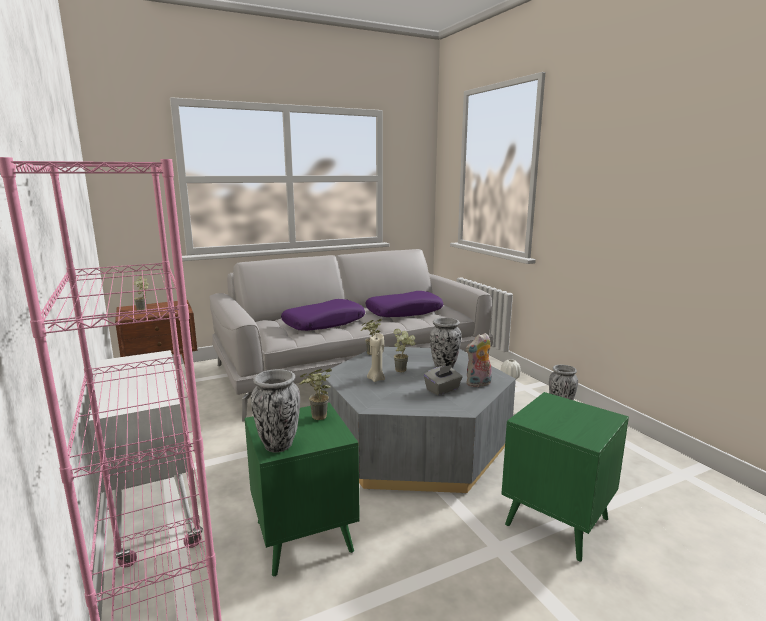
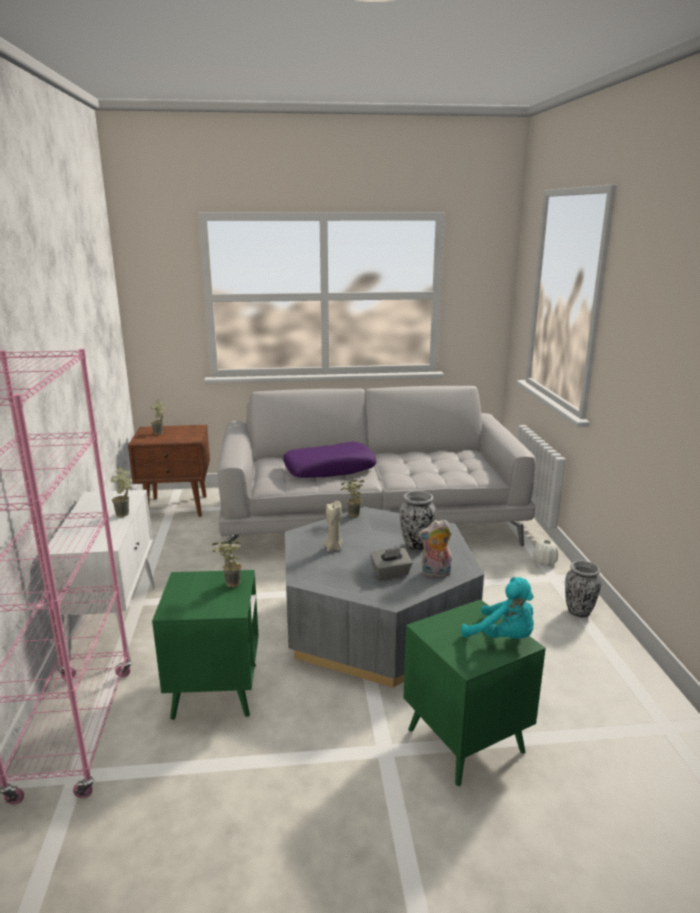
camera: 20 degrees right, 5 degrees up
vase [251,369,300,452] -> none
purple pillow [366,291,443,317] -> none
potted plant [393,329,415,372] -> potted plant moved to [111,467,132,517]
none -> turquoise plush toy [461,577,534,639]

